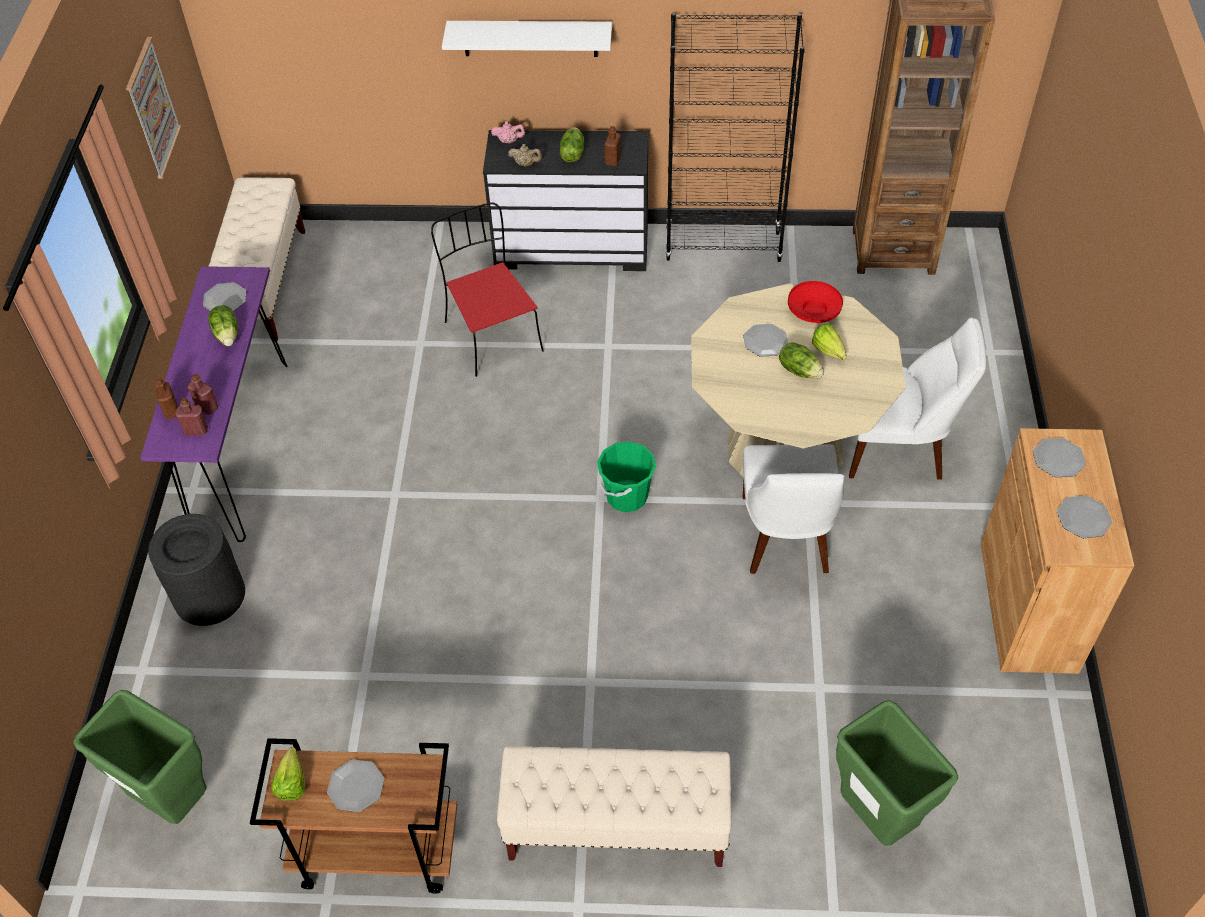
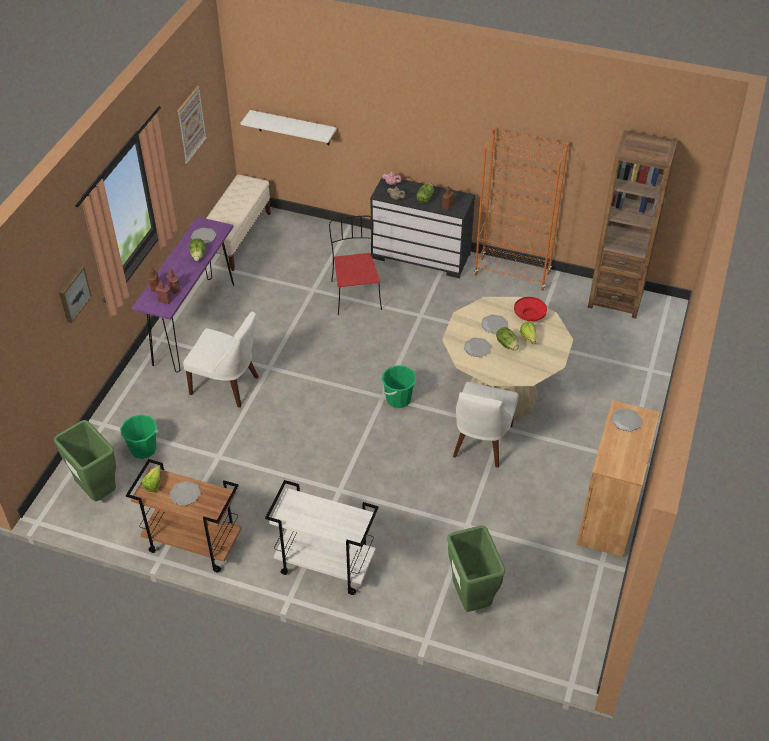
camera: 15 degrees right, 5 degrees down
black trash can [148,514,245,626] -> none
white shelf [442,21,612,57] -> white shelf moved to [240,110,337,145]
beige bench [497,746,732,867] -> white cart [265,480,379,595]
black bookcase [665,13,805,262] -> orange bookcase [474,128,569,291]
white chair [849,317,986,480] -> white chair moved to [183,311,259,408]
plate [1057,495,1112,538] -> plate moved to [464,337,491,357]
none -> picture [59,266,92,323]
none -> green bucket [120,415,159,459]

